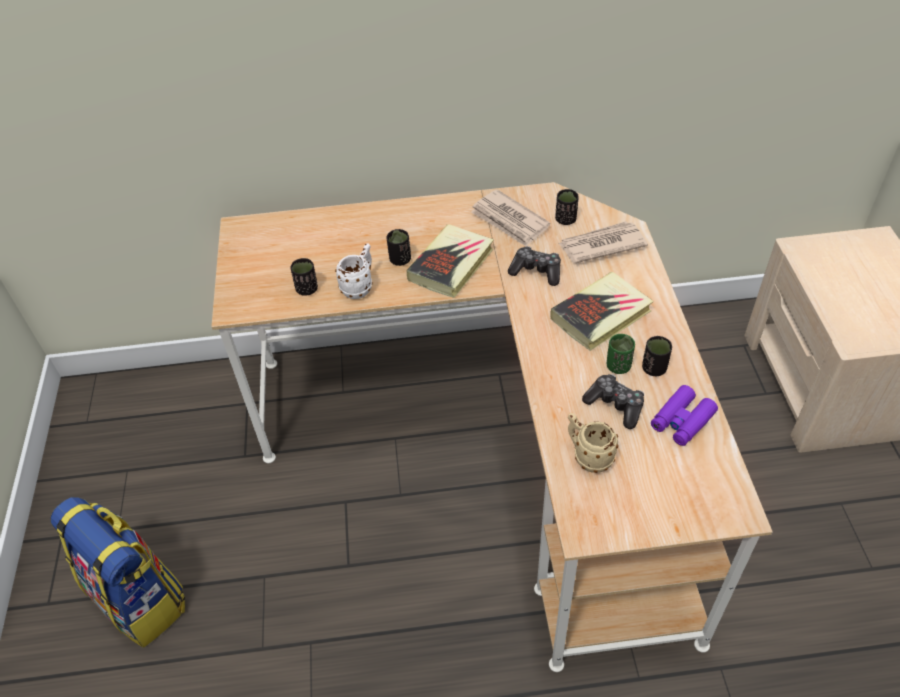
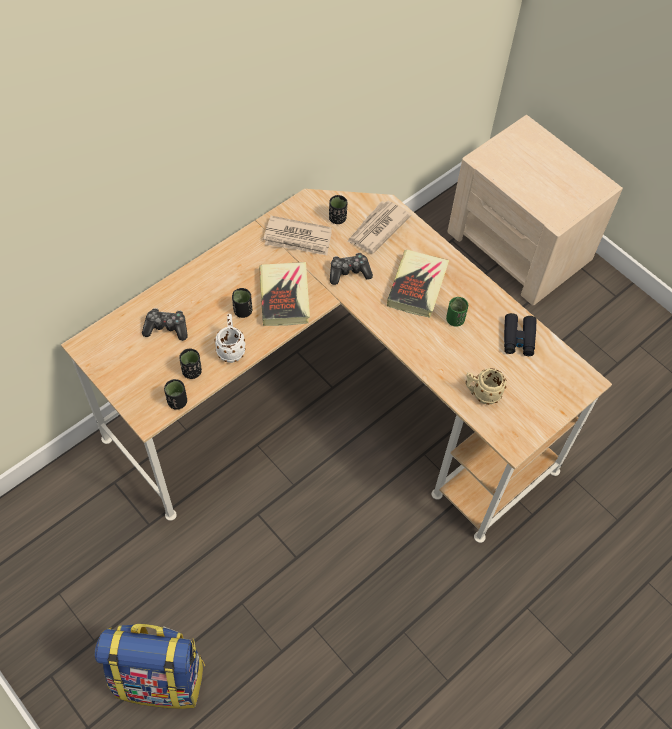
camera: 40 degrees left, 10 degrees up
game controller [582,374,644,429] -> game controller moved to [142,308,188,341]
black cup [642,336,672,376] -> black cup moved to [164,379,187,410]
purple binoculars [651,385,718,446] -> black binoculars [504,313,537,356]

